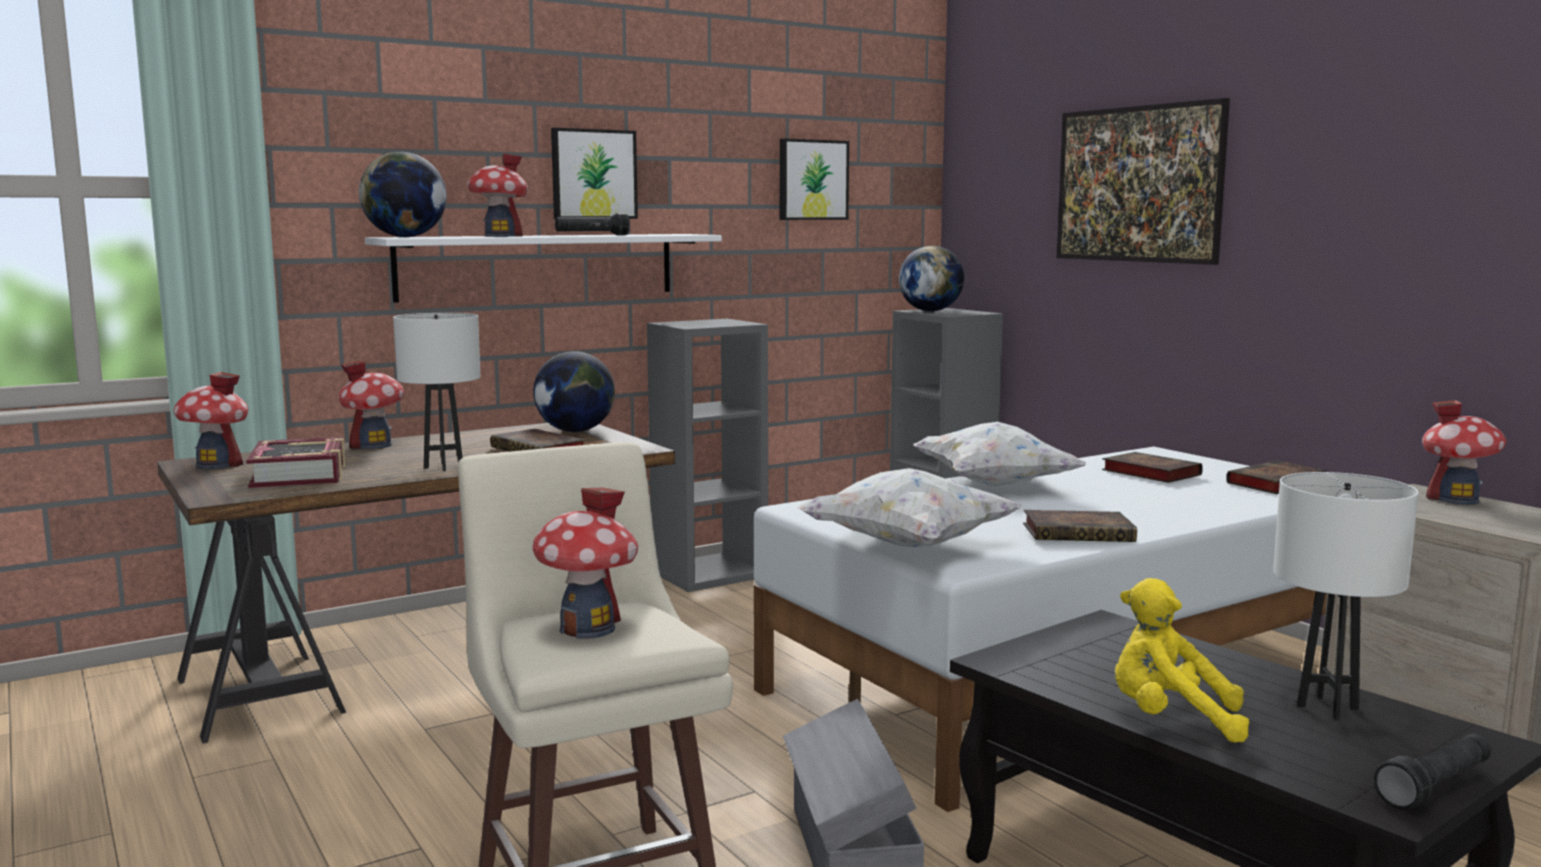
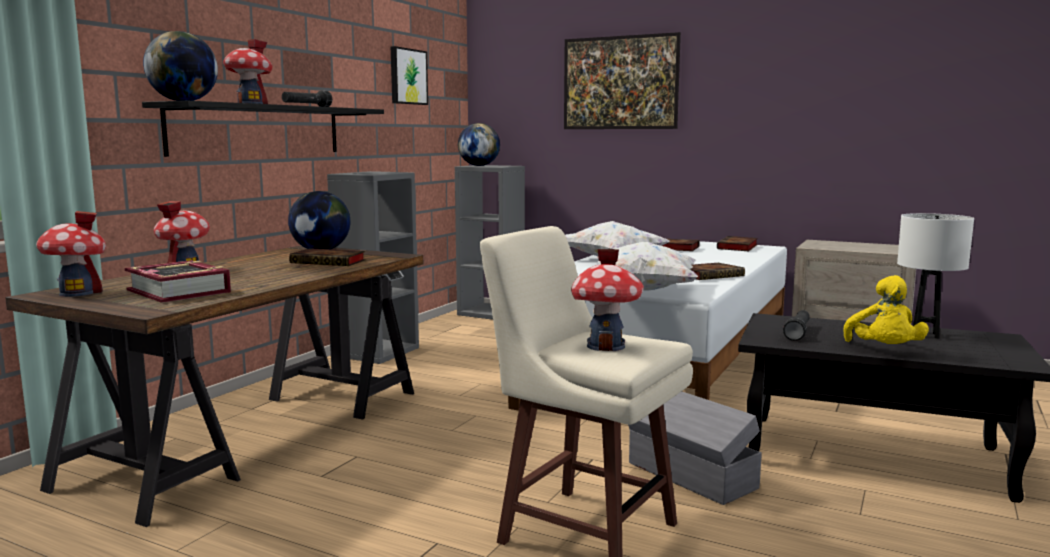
camera: 30 degrees left, 0 degrees up
white shelf [365,234,722,303] -> black shelf [142,101,384,157]
white table lamp [393,313,480,471] -> none
picture [551,128,638,219] -> none
yellow plush toy [1115,578,1249,743] -> yellow plush toy turned 75 degrees counterclockwise [843,275,929,344]
black flashlight [1374,734,1492,810] -> black flashlight moved to [783,310,810,341]
toy house [1422,400,1506,505] -> none

